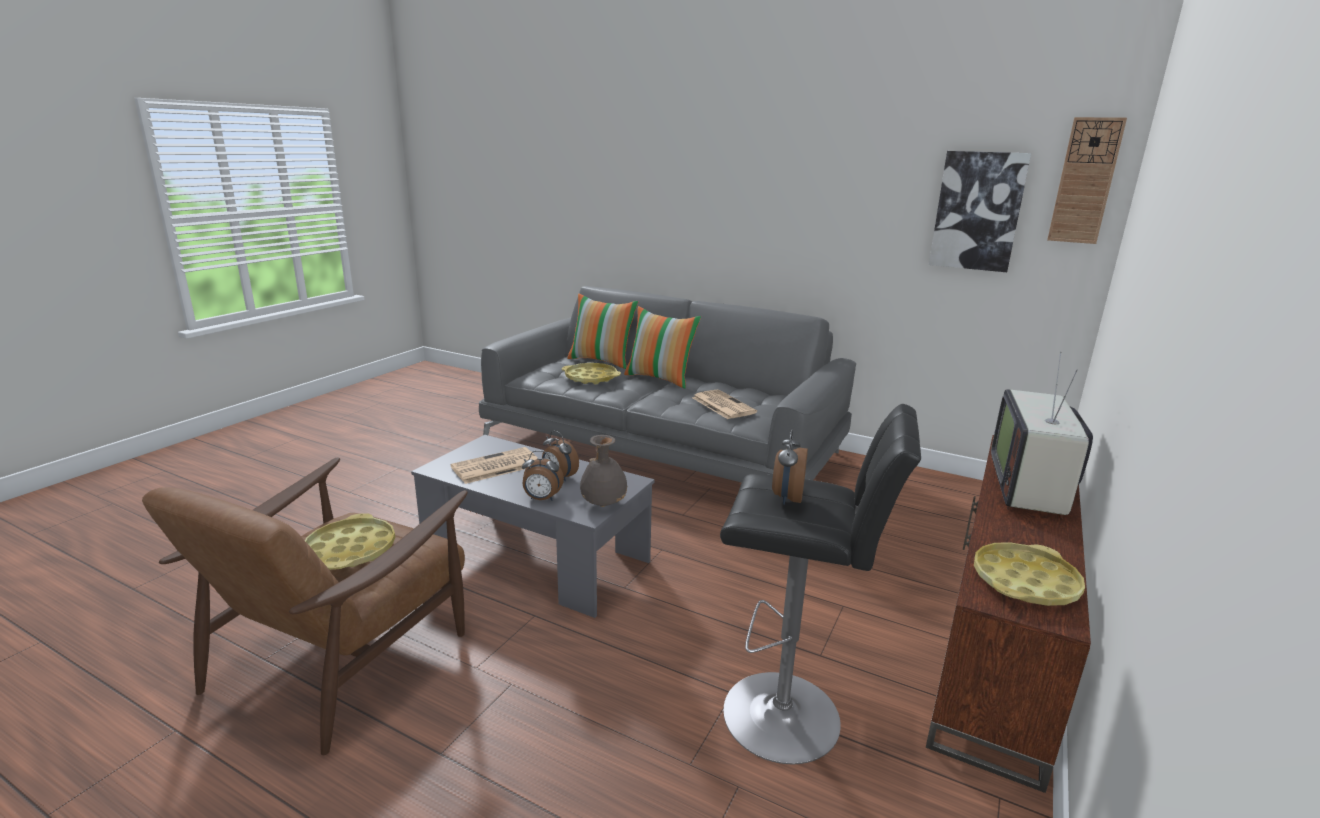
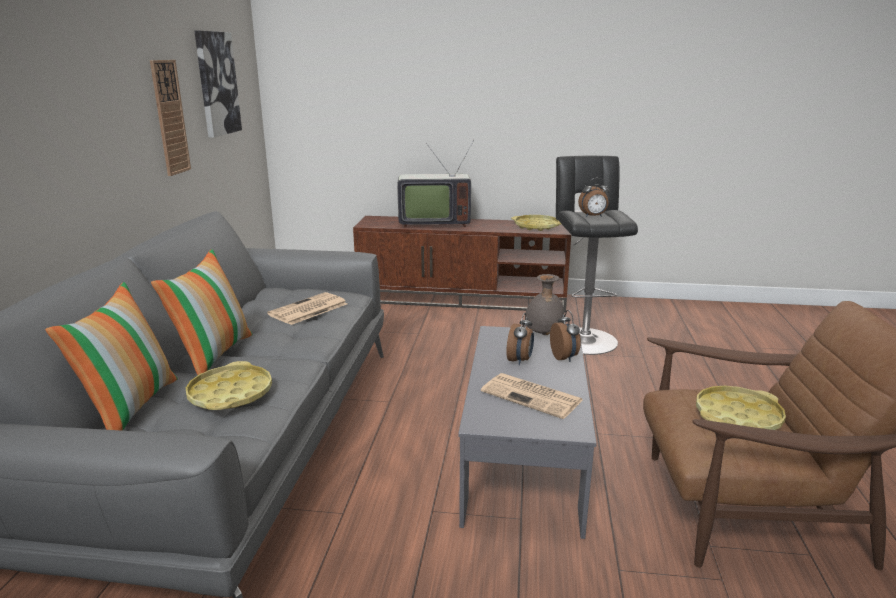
camera: 110 degrees left, 0 degrees up
wall clock [1047,117,1127,244] -> wall clock moved to [150,60,191,176]

